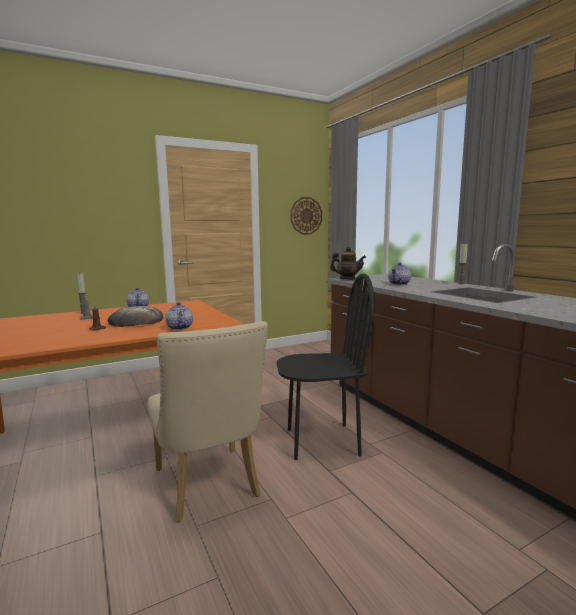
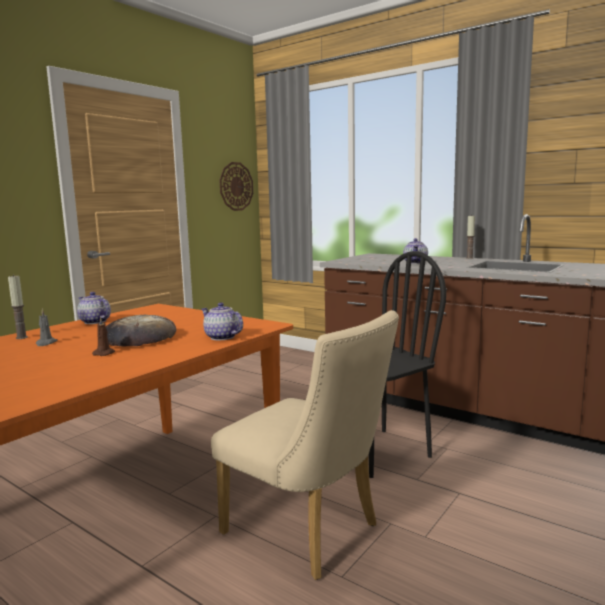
camera: 25 degrees left, 0 degrees up
teapot [330,247,366,280] -> none

